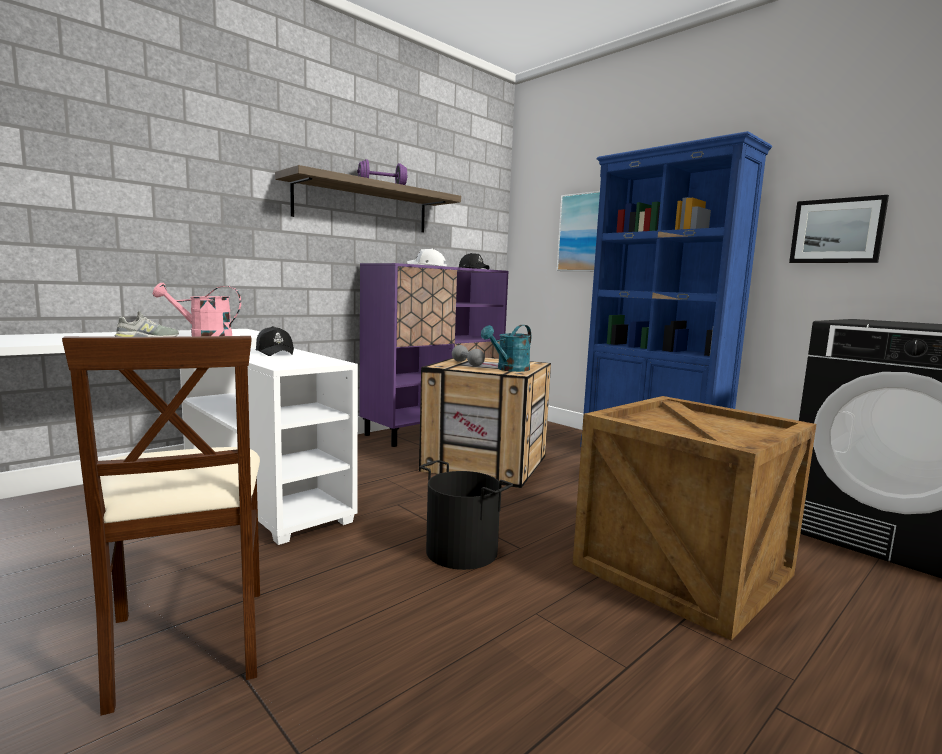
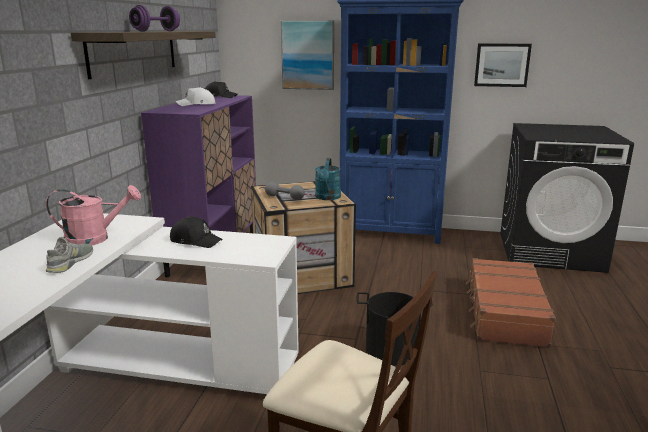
camera: 35 degrees left, 10 degrees up
pink watering can [153,283,241,336] -> pink watering can turned 150 degrees counterclockwise [46,185,141,246]
crate [573,396,816,641] -> brown suitcase [466,258,556,348]

